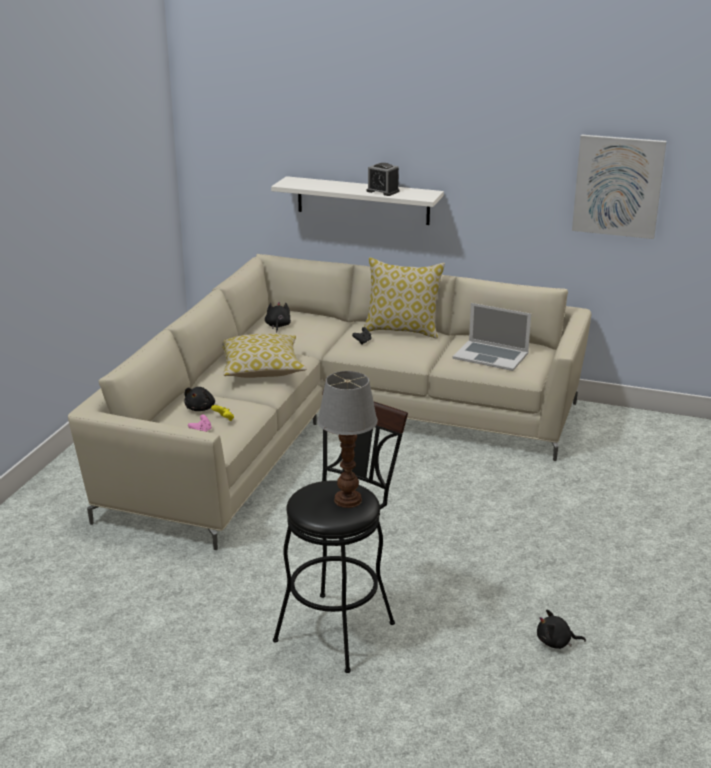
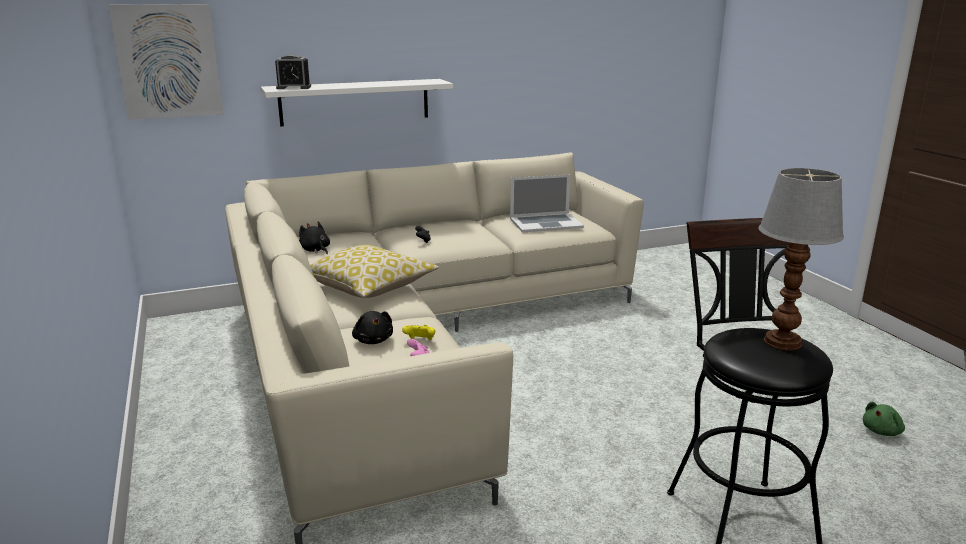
camera: 40 degrees left, 5 degrees down
pillow [364,257,445,339] -> none
alarm clock [367,163,400,196] -> alarm clock moved to [275,55,311,89]
black plush toy [537,610,586,649] -> green plush toy [862,402,905,436]
picture [572,135,666,239] -> picture moved to [108,4,223,120]

